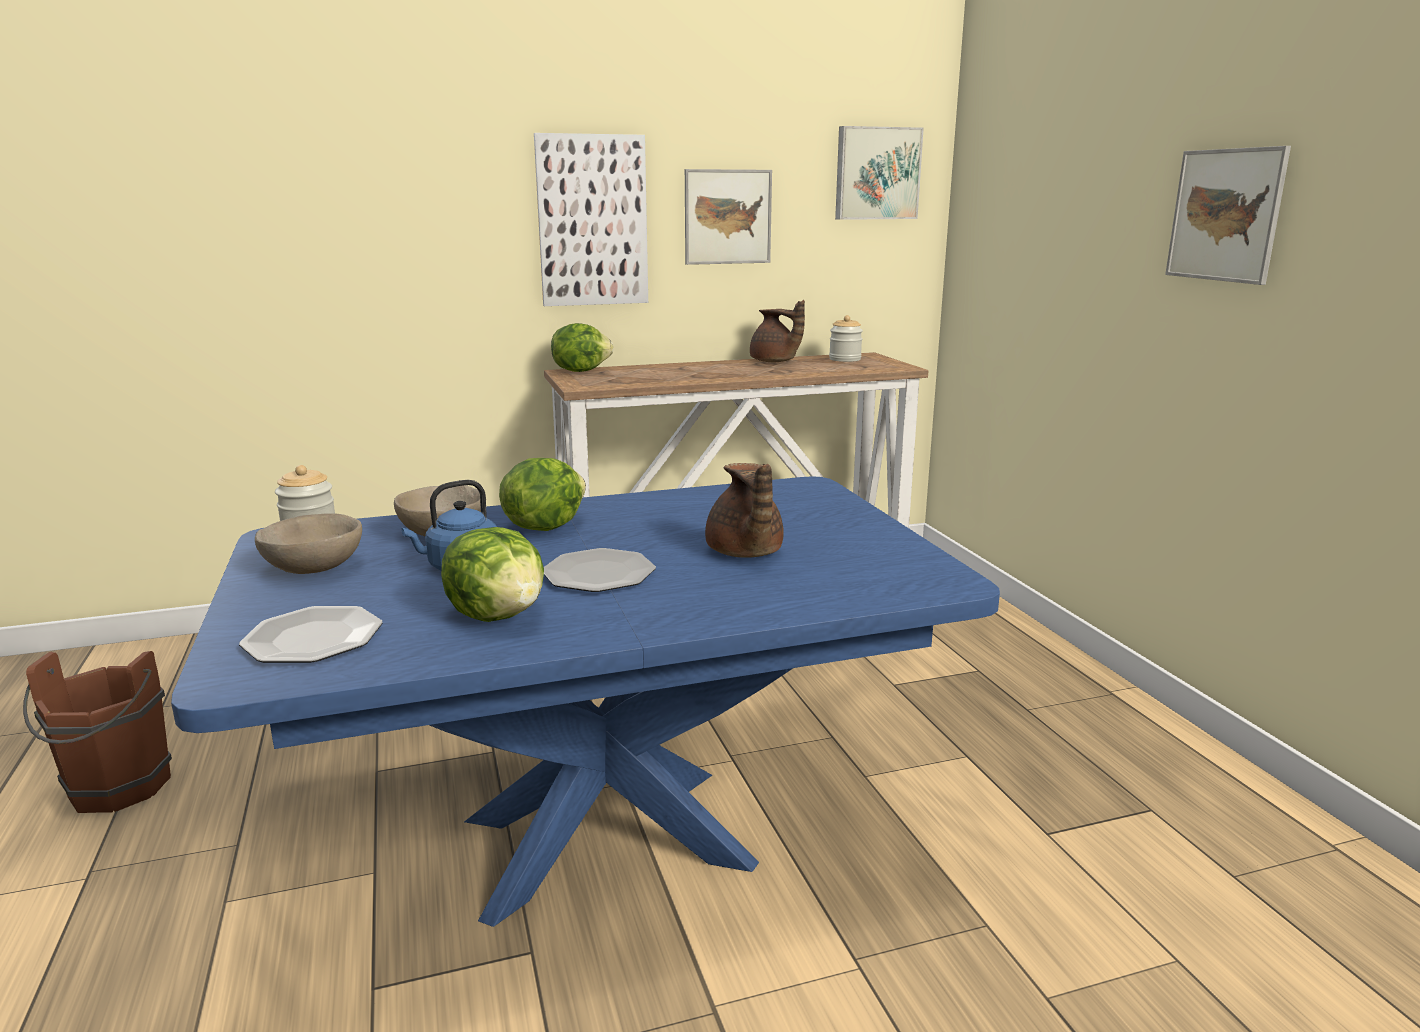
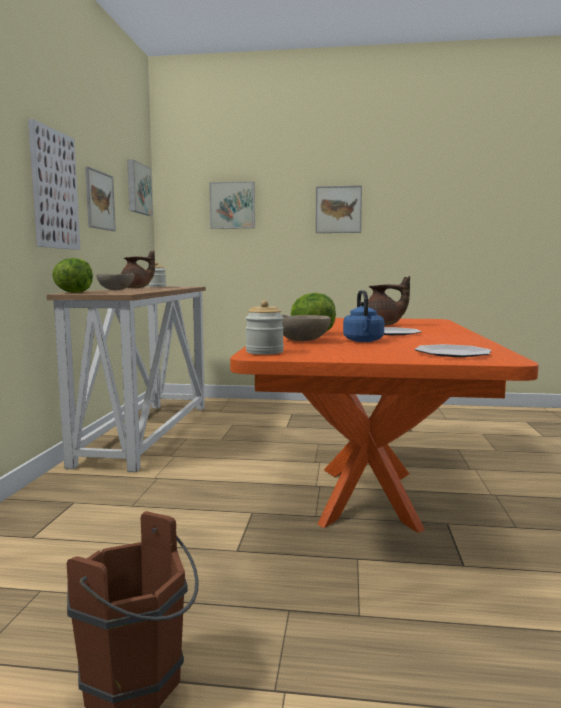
camera: 65 degrees left, 10 degrees down
blue dining table [171,476,1000,927] -> orange dining table [230,318,539,533]
beige bowl [255,513,362,574] -> beige bowl moved to [96,273,134,290]
lettuce [441,527,544,622] -> none
none -> picture [209,181,255,229]

